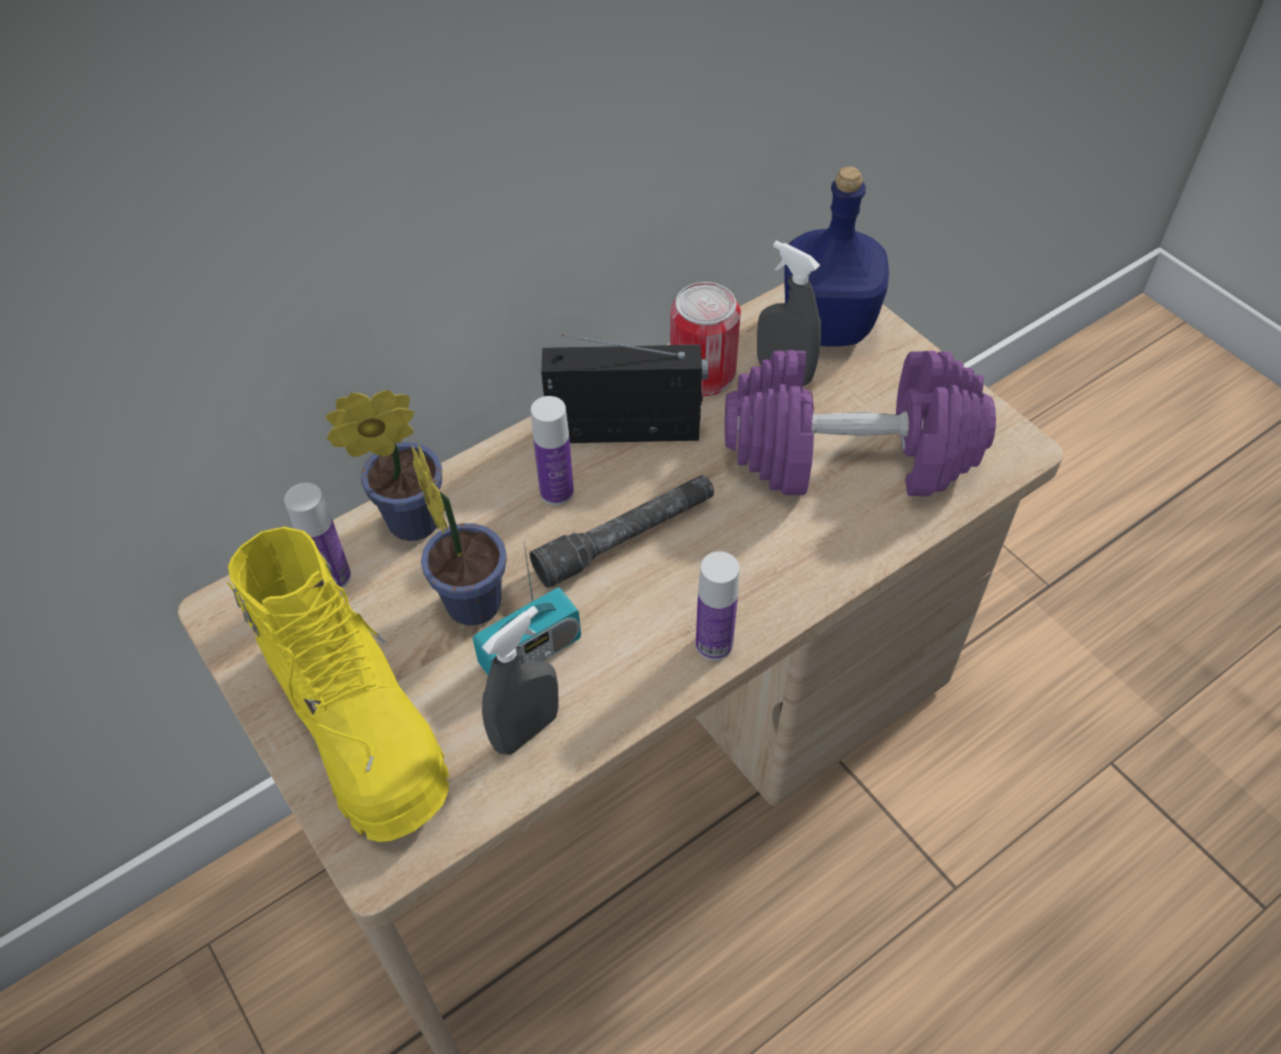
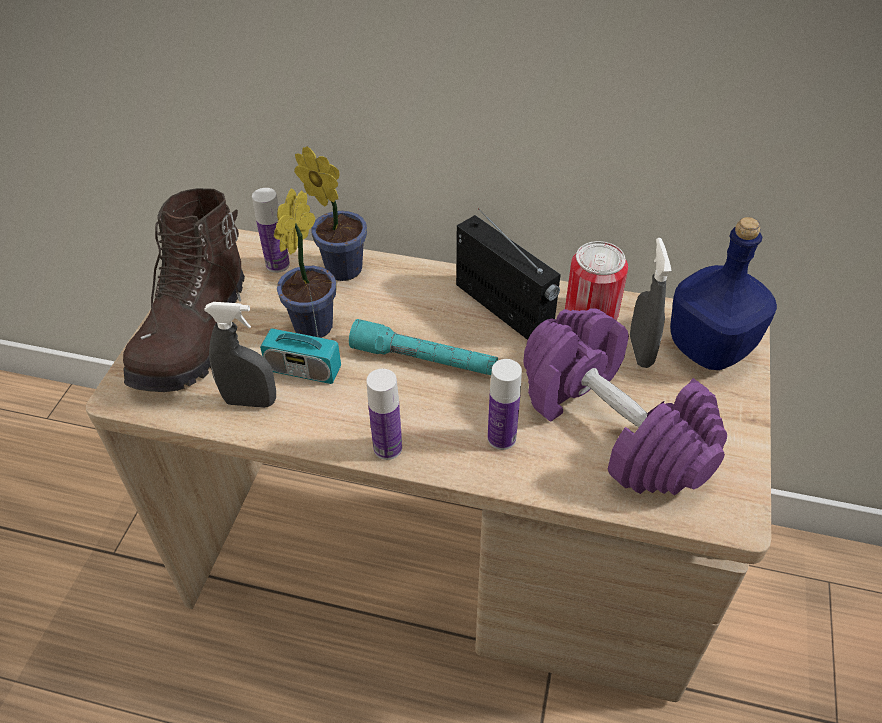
camera: 50 degrees right, 5 degrees down
yellow boot [227,527,449,842] -> brown boot [123,188,245,392]
grey flashlight [529,475,714,588] -> turquoise flashlight [349,319,498,375]
bottle [531,396,574,505] -> bottle moved to [488,359,522,450]

